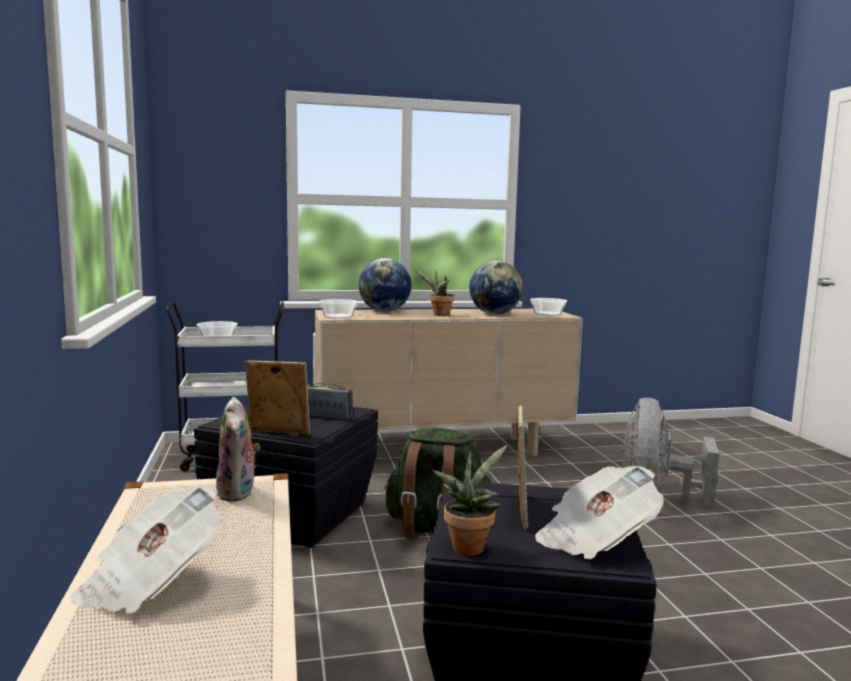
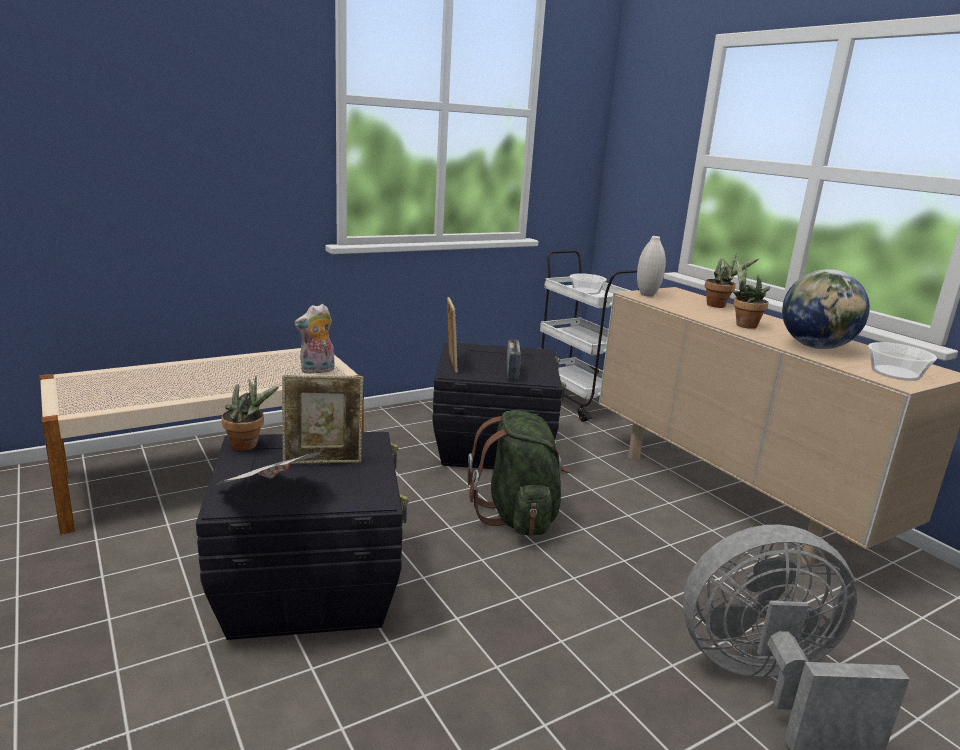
camera: 70 degrees right, 10 degrees up
newspaper [71,486,222,614] -> none
bowl [318,299,358,319] -> white vase [637,236,666,297]
globe [358,258,411,312] -> potted plant [705,253,759,308]

